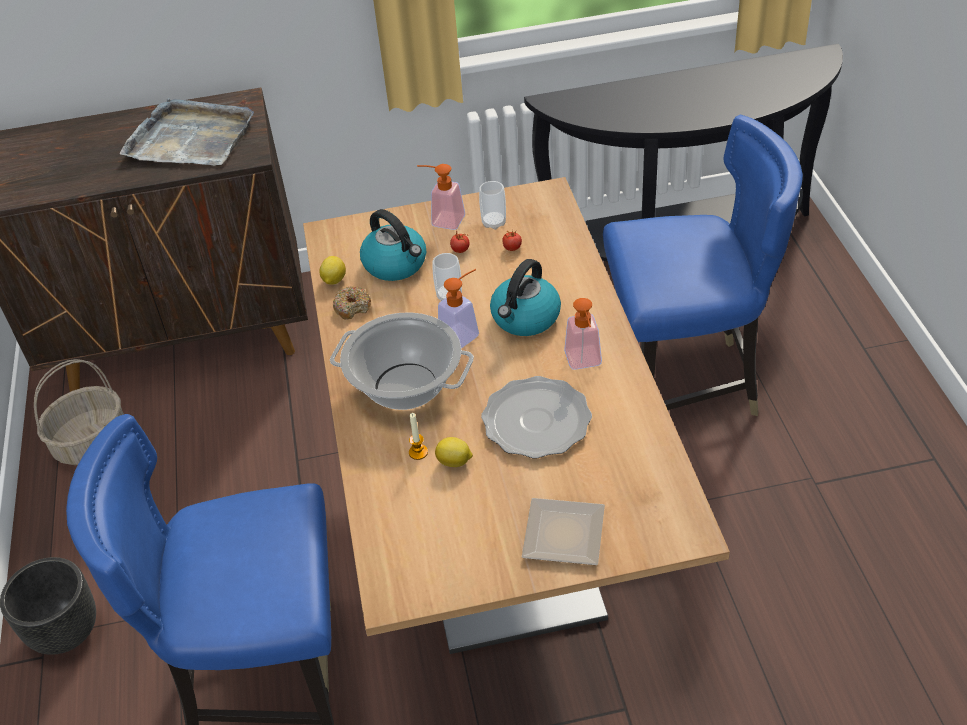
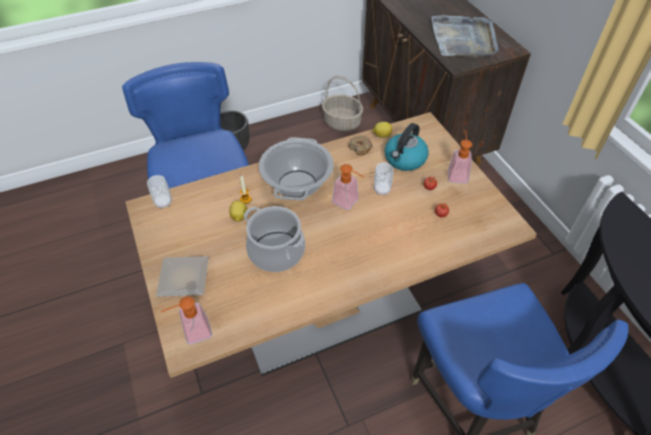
camera: 75 degrees right, 5 degrees up
cup [479,181,506,230] -> cup moved to [147,175,172,209]
plate [481,376,592,458] -> cooking pot [243,206,305,272]
kettle [490,259,561,336] -> none
soap dispenser [564,298,602,370] -> soap dispenser moved to [161,296,212,344]

